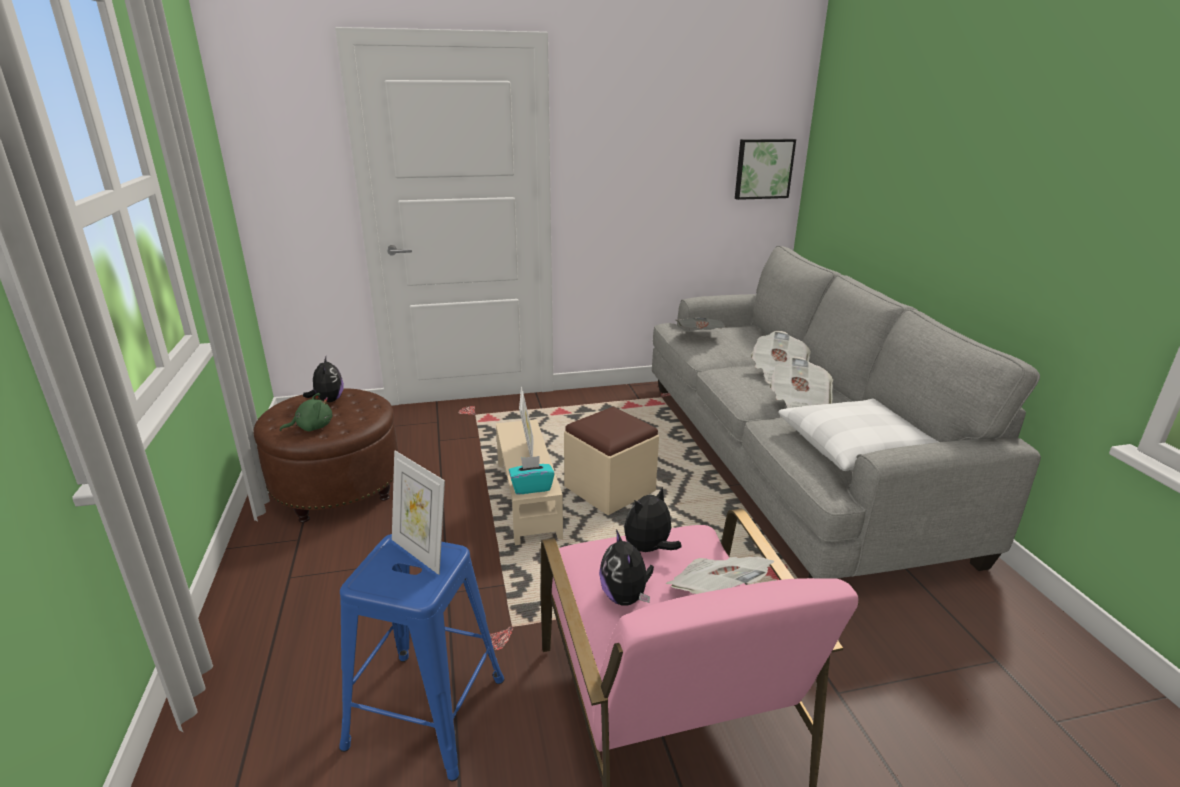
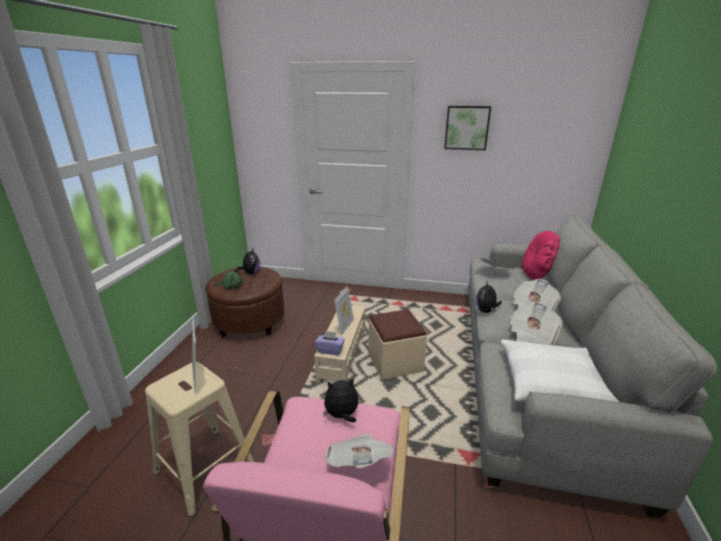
camera: 25 degrees right, 0 degrees up
blue stool [339,534,504,781] -> beige stool [145,362,254,517]
turquoise tissue box [509,456,555,494] -> purple tissue box [315,331,345,355]
plush toy [599,529,654,606] -> plush toy moved to [476,282,502,313]
picture [735,139,796,200] -> picture moved to [444,106,491,150]
none -> pink pillow [522,231,560,280]

